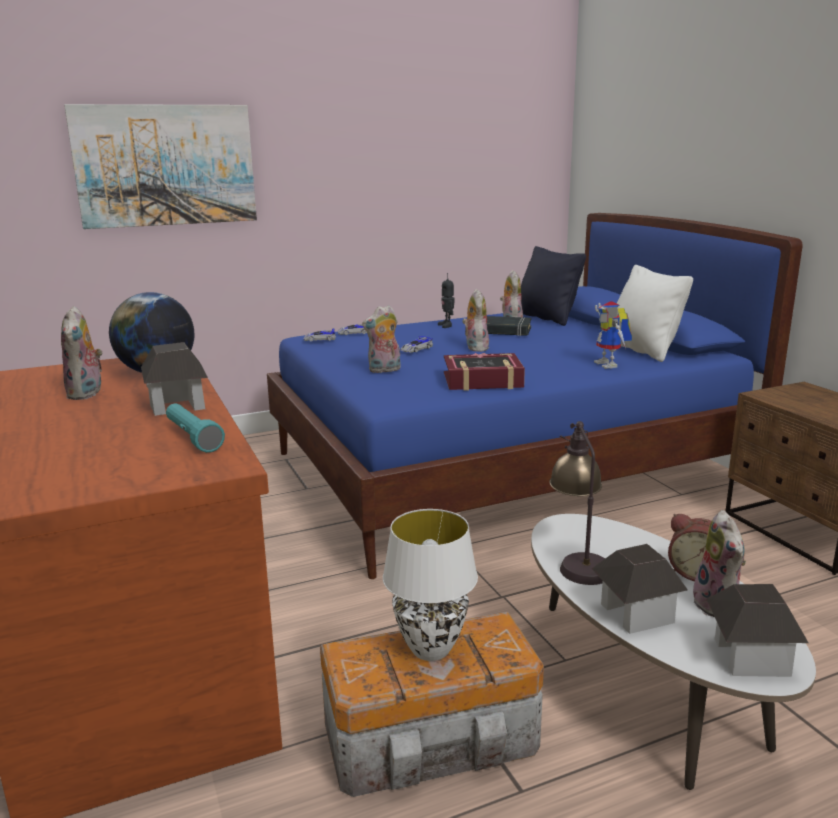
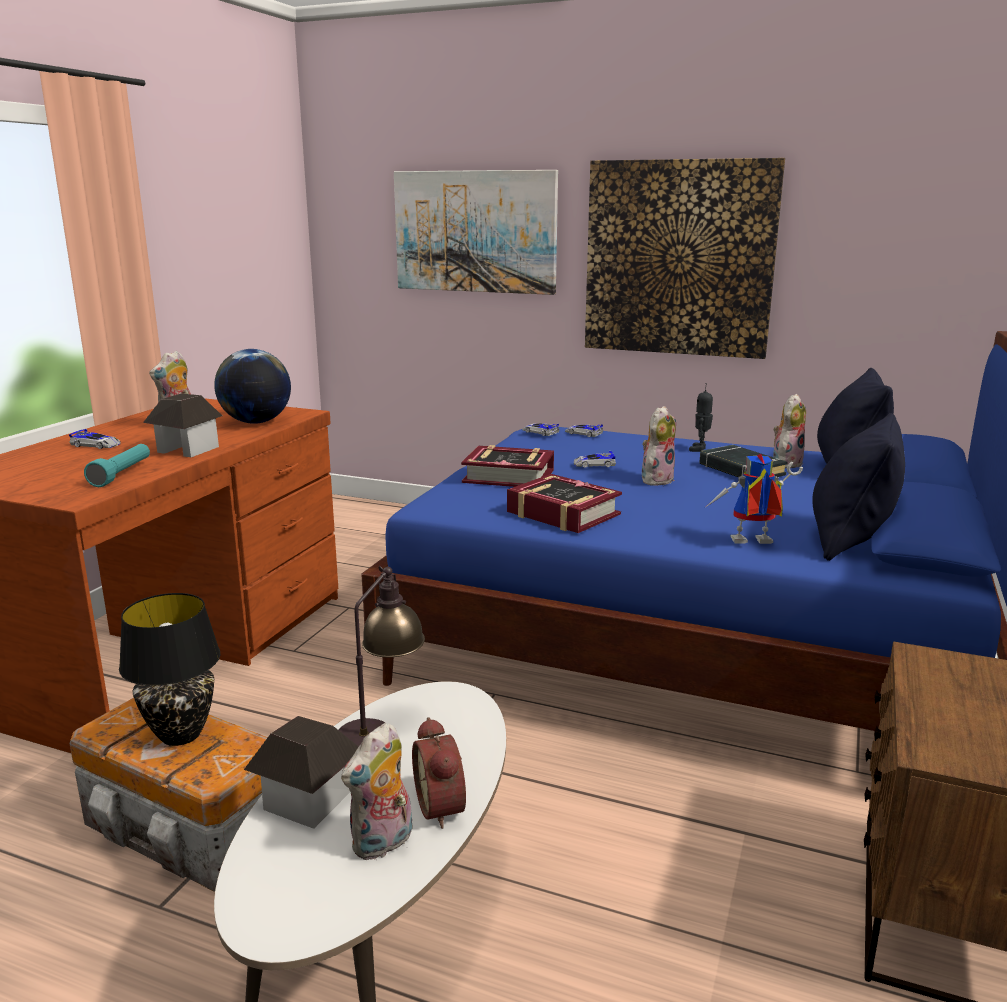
camera: 45 degrees right, 0 degrees up
plush toy [362,305,401,373] -> book [461,445,554,487]
white table lamp [383,509,478,661] -> black table lamp [119,593,220,746]
toy robot [594,301,632,369] -> toy robot turned 60 degrees clockwise [706,454,803,544]
white pillow [617,265,693,362] -> black pillow [812,413,905,561]
toy house [706,584,809,677] -> none
none -> toy car [69,429,121,449]
none -> picture [585,158,785,359]

